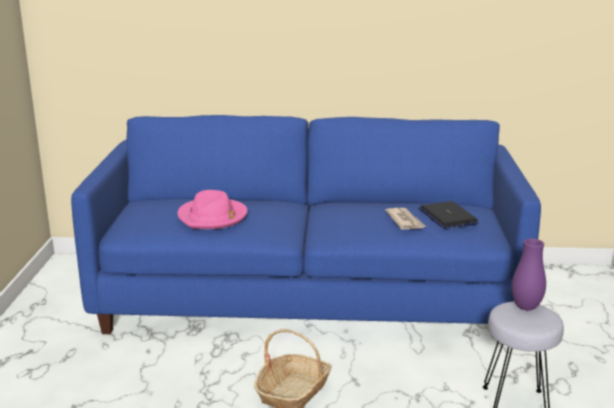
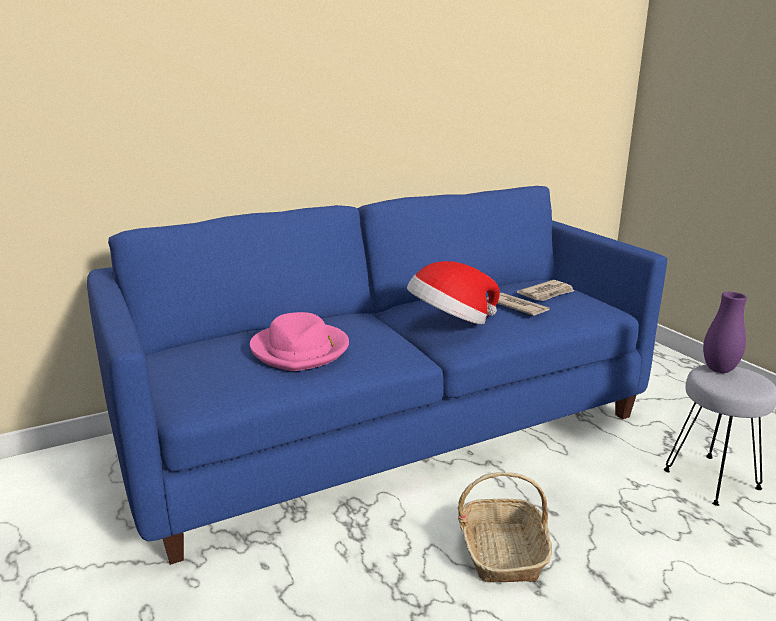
camera: 30 degrees left, 0 degrees up
laptop [419,201,479,229] -> newspaper [517,280,574,301]
none -> hat [407,261,500,324]

